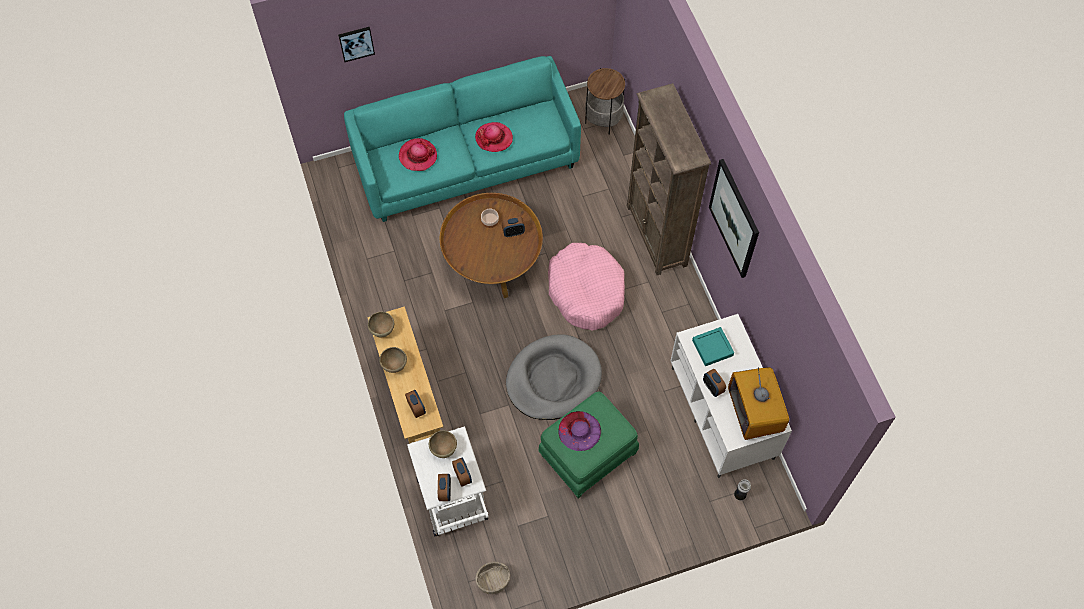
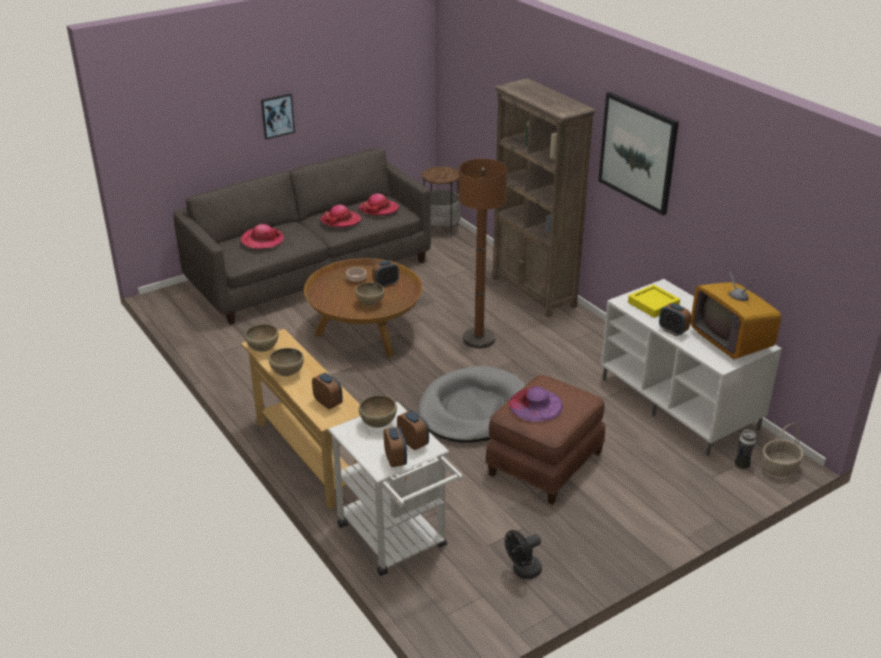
camera: 15 degrees left, 30 degrees down
picture [338,27,375,62] -> picture moved to [261,94,295,139]
turquoise sofa [344,56,581,222] -> grey sofa [173,148,431,325]
basket [475,562,510,594] -> basket moved to [762,423,804,477]
green ottoman [539,392,639,498] -> brown ottoman [485,375,605,505]
pink dog bed [548,243,625,331] -> brown floor lamp [459,159,507,349]
turquoise tray [692,327,734,366] -> yellow tray [628,284,680,318]
none -> brown bowl [355,283,385,306]
none -> hat [359,194,399,216]
none -> black fan [505,530,542,579]

